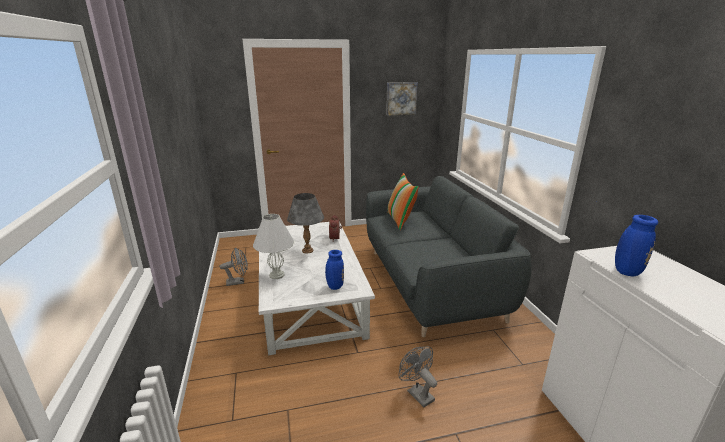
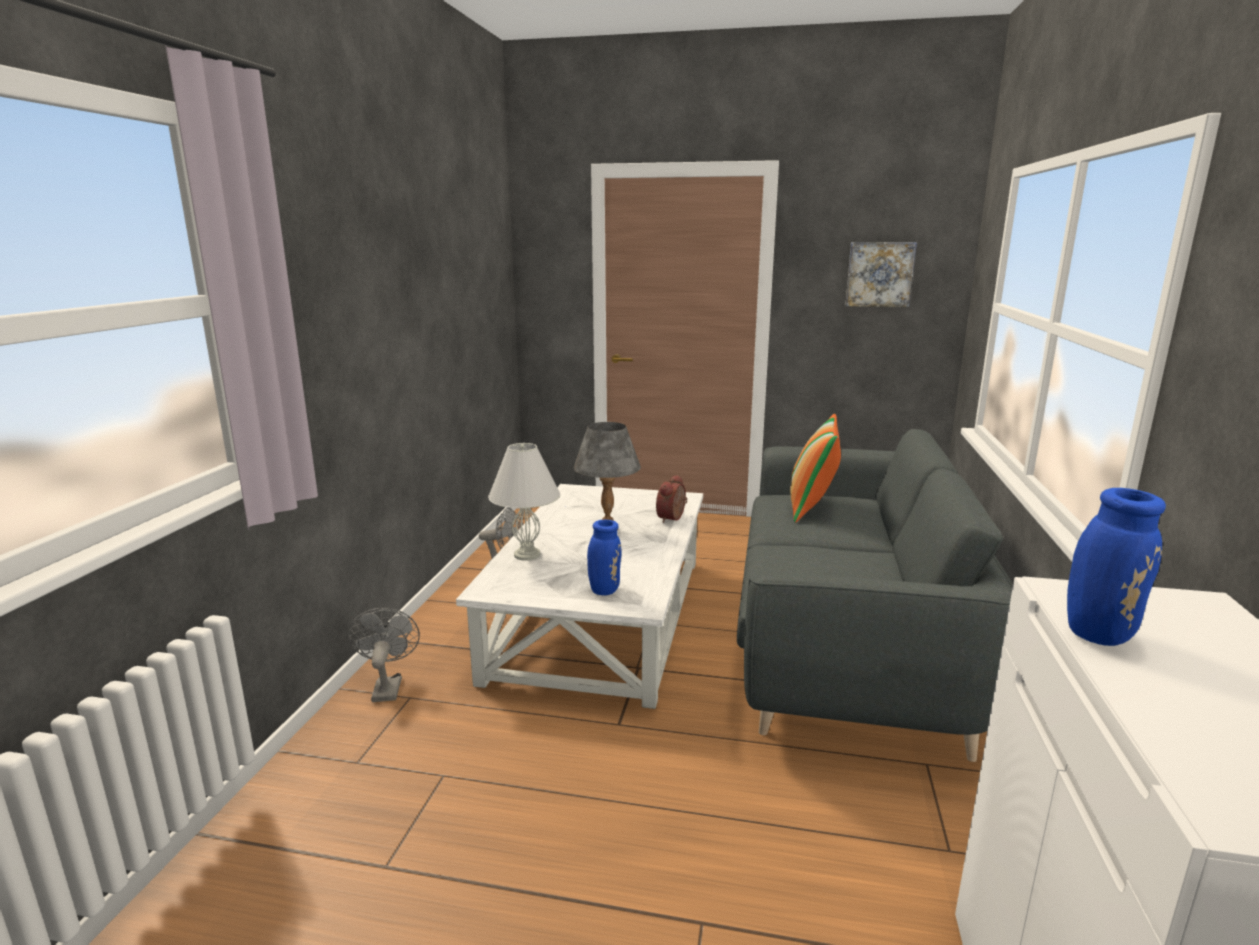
camera: 25 degrees right, 5 degrees down
grey fan [399,346,437,407] -> grey fan moved to [348,608,420,702]

